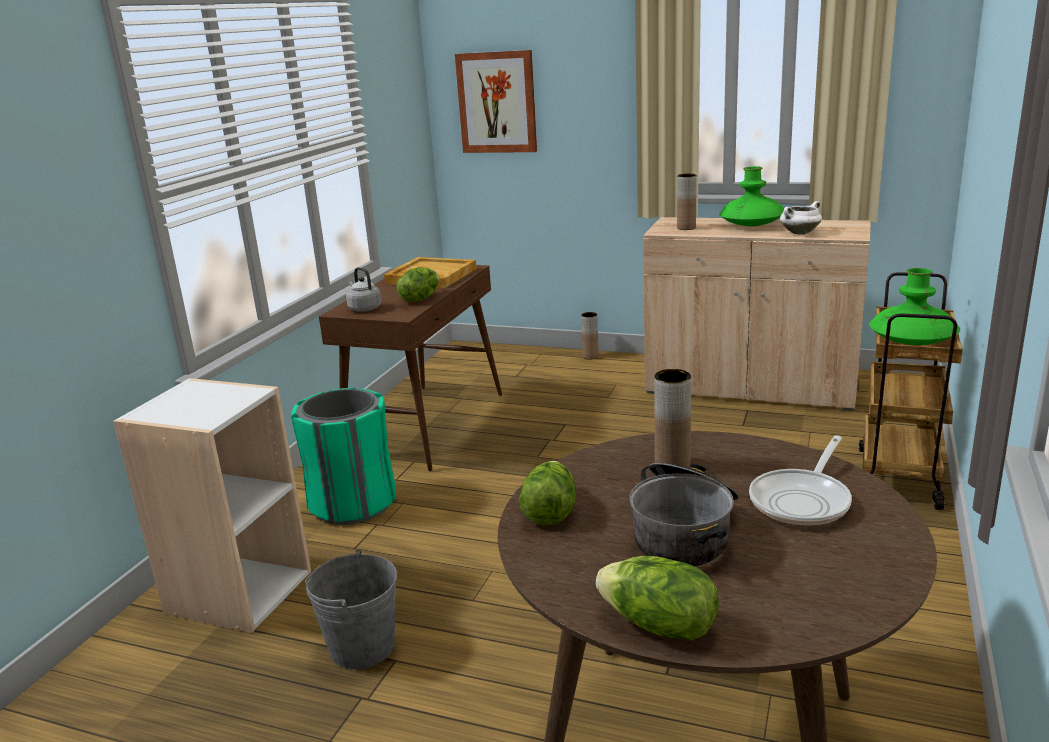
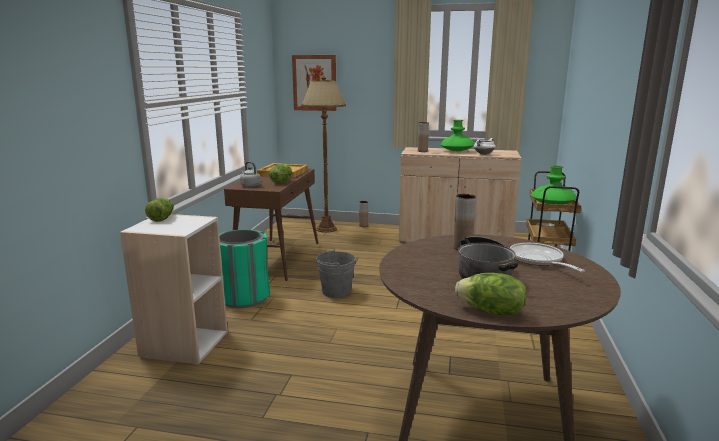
camera: 10 degrees left, 5 degrees down
grey bucket [305,550,397,669] -> grey bucket moved to [316,249,356,298]
lettuce [519,461,576,525] -> lettuce moved to [145,198,174,222]
frying pan [749,436,852,526] -> frying pan turned 135 degrees clockwise [510,243,585,272]
none -> brown floor lamp [301,76,346,233]

